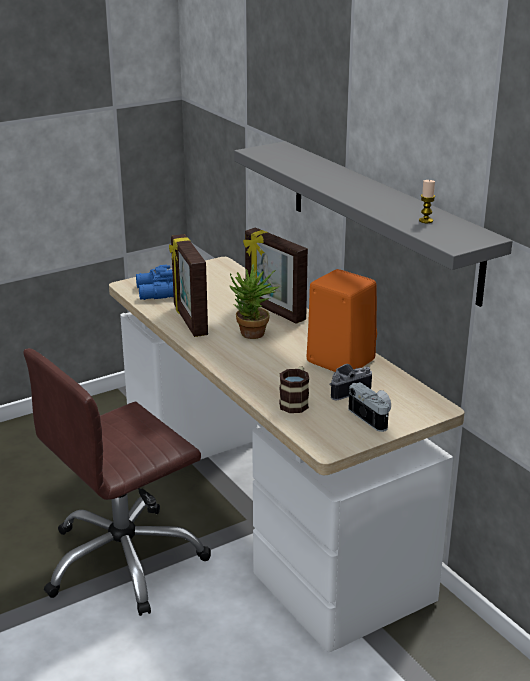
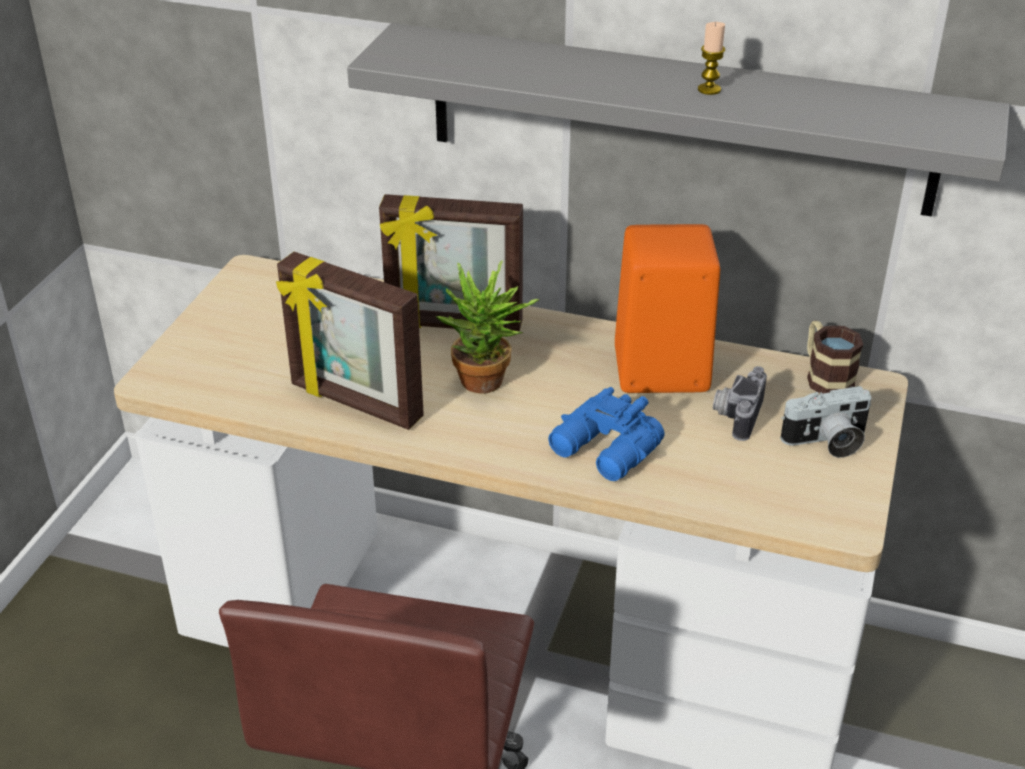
camera: 40 degrees left, 10 degrees up
blue binoculars [136,265,174,300] -> blue binoculars moved to [548,387,664,481]
mug [279,367,309,413] -> mug moved to [807,321,863,394]
camera [349,382,391,432] -> camera turned 150 degrees clockwise [780,386,871,458]
candle [419,180,435,223] -> candle moved to [698,22,725,95]

